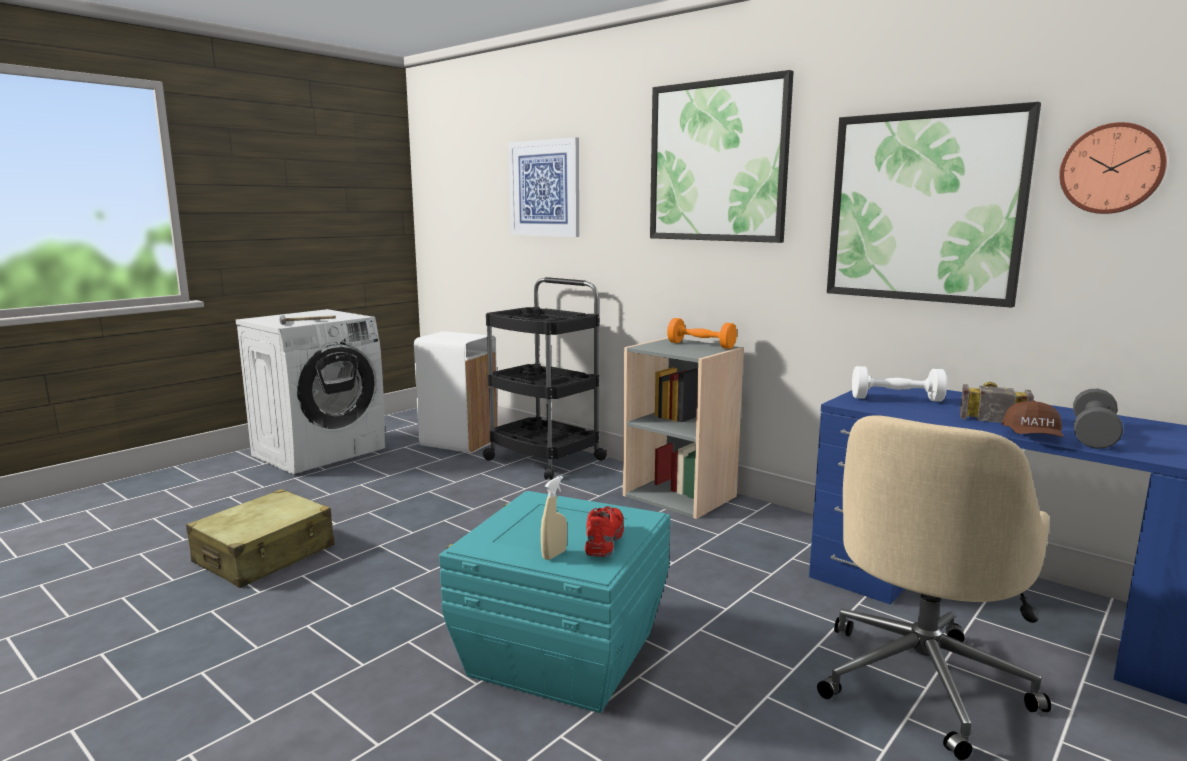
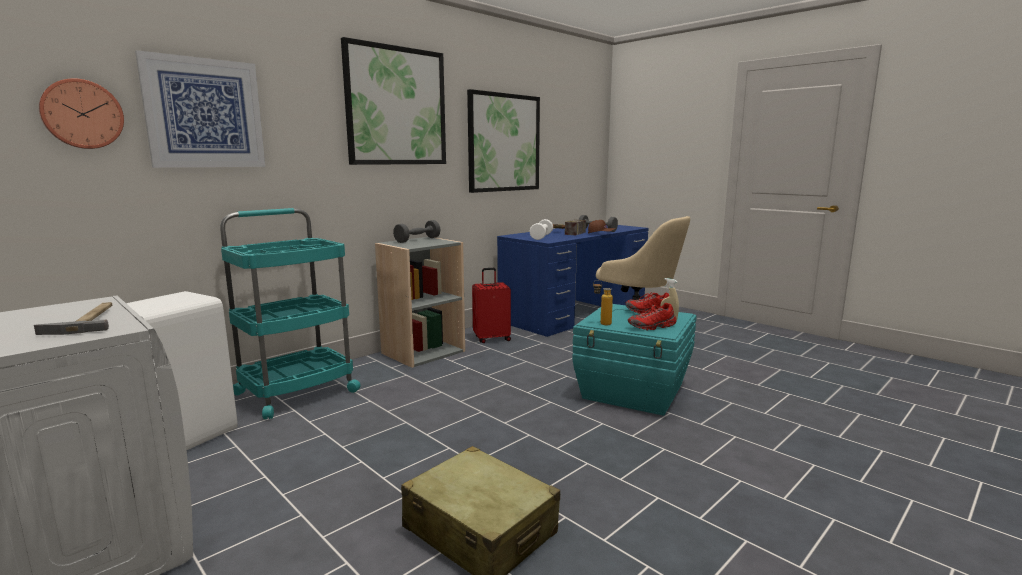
camera: 85 degrees left, 0 degrees up
black cart [483,277,607,480] -> turquoise cart [220,208,361,419]
orange dumbbell [667,318,737,349] -> grey dumbbell [393,220,440,243]
wall clock [1059,122,1167,214] -> wall clock moved to [39,78,124,149]
none -> red suitcase [472,268,511,343]
none -> bottle [593,280,613,325]
none -> red shoe [628,303,676,331]

